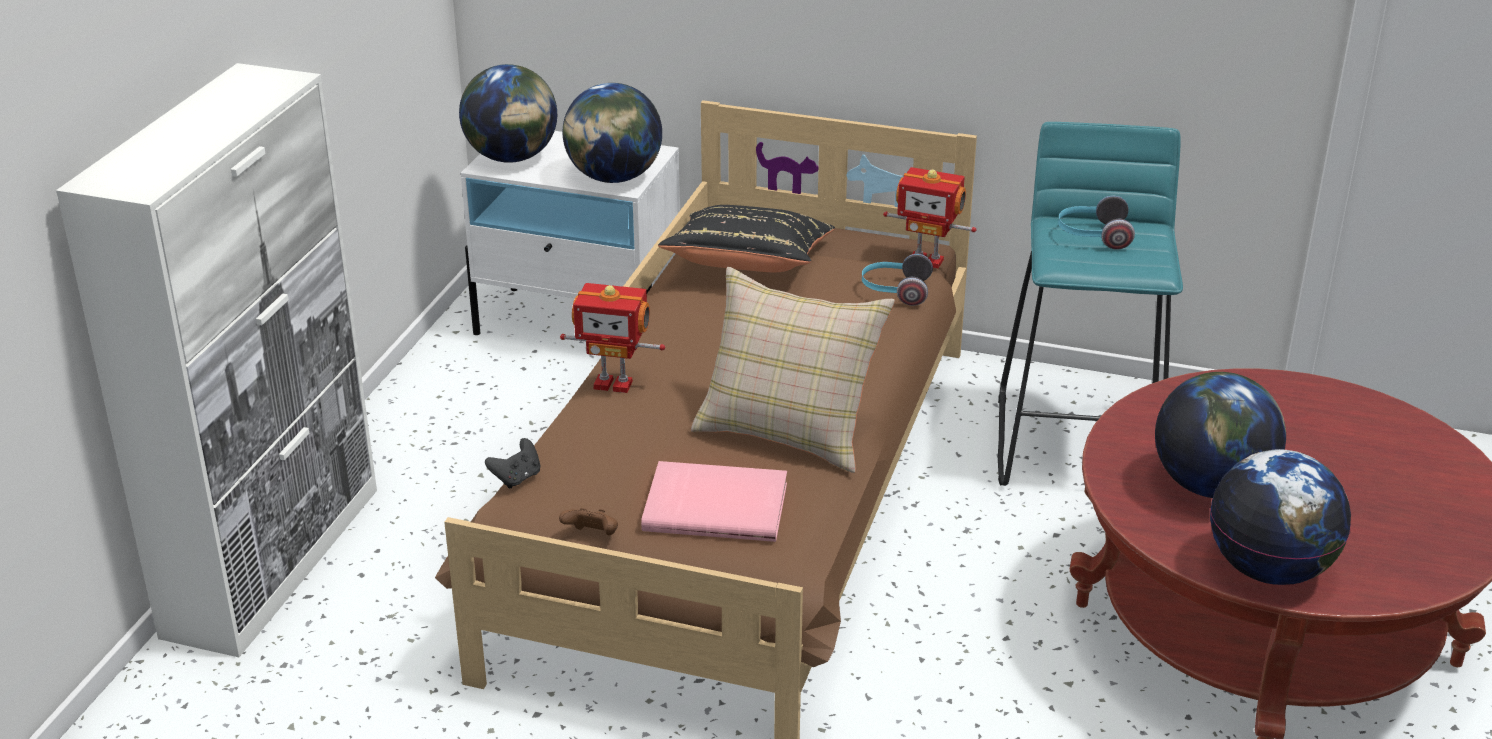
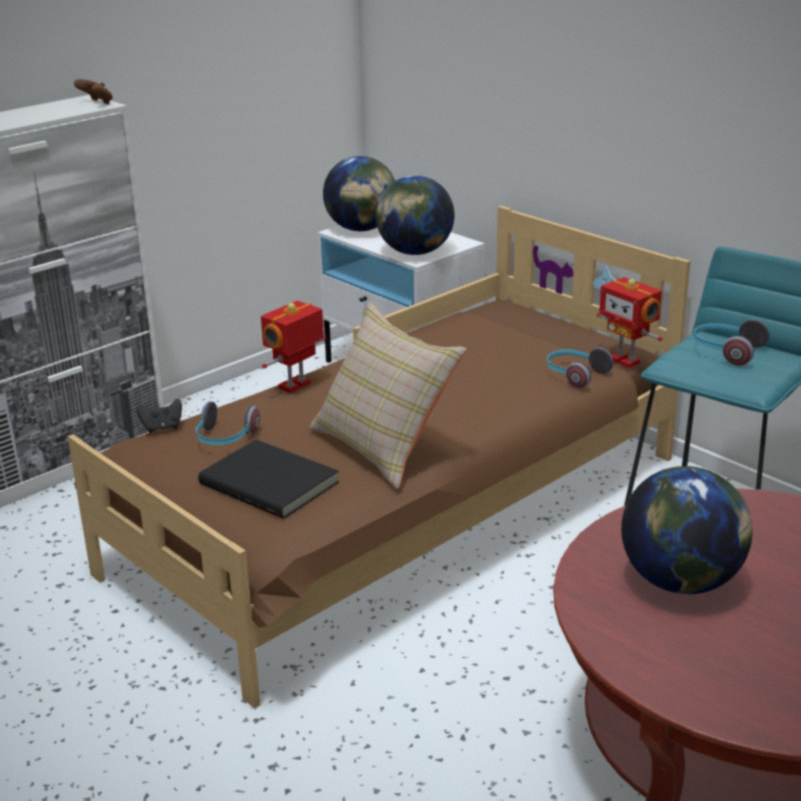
camera: 30 degrees right, 5 degrees down
brown game controller [559,508,618,535] -> brown game controller moved to [74,79,113,105]
toy robot [560,283,665,393] -> toy robot turned 90 degrees clockwise [261,301,326,393]
pink book [641,461,787,542] -> black book [198,440,339,519]
black pillow [658,205,835,272] -> none
globe [1210,449,1351,585] -> none
none -> headphones [196,401,260,445]

